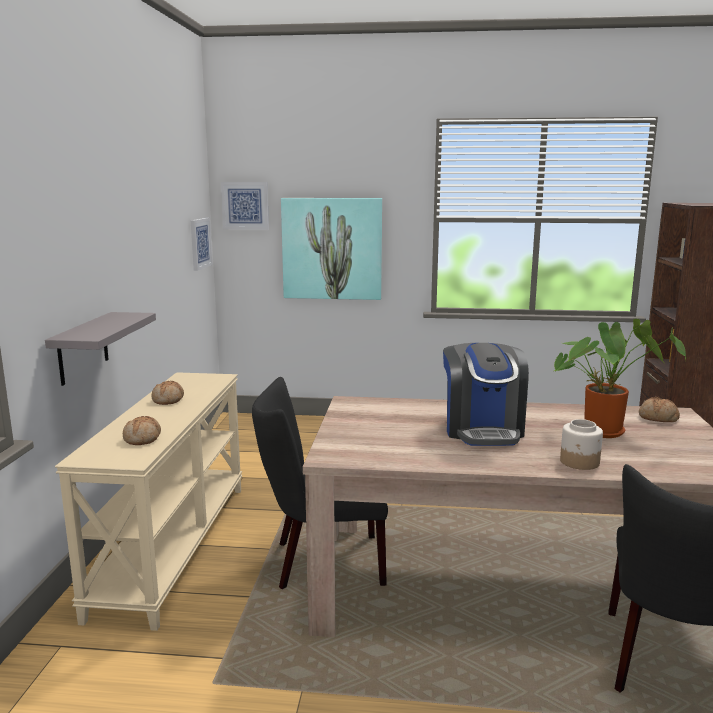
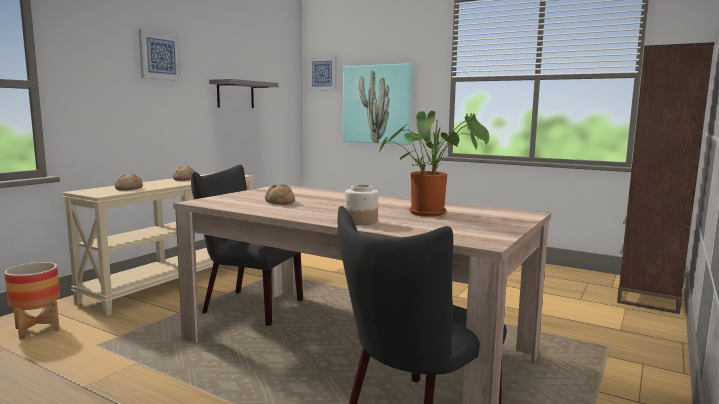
camera: 25 degrees right, 5 degrees down
grey shelf [45,312,156,386] -> grey shelf moved to [209,79,279,108]
picture [191,218,213,271] -> picture moved to [139,29,182,81]
coffee machine [443,343,529,446] -> none
bread [639,397,680,422] -> bread moved to [265,184,295,205]
none -> planter [4,262,60,340]

